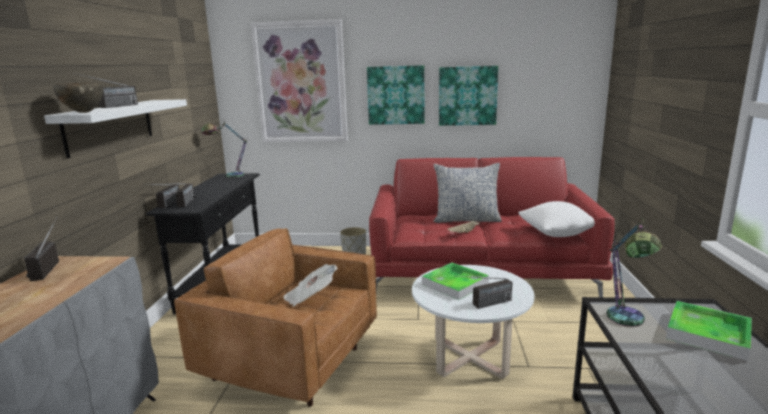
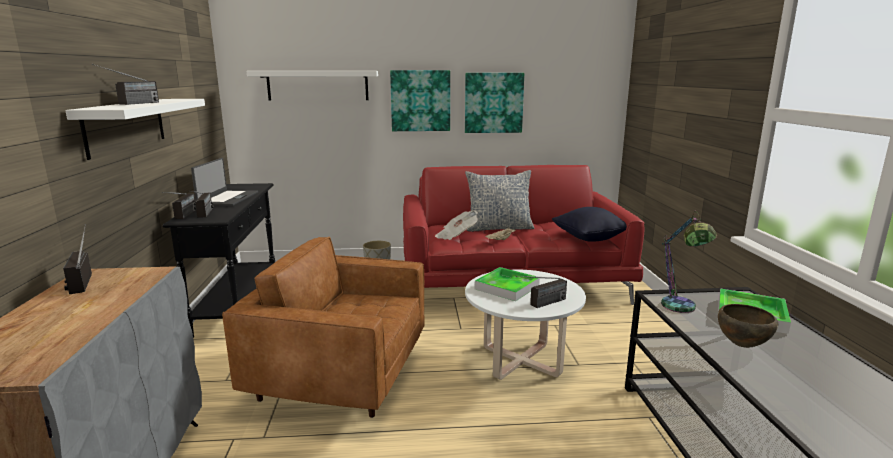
camera: 10 degrees left, 0 degrees up
brown bowl [53,83,103,113] -> brown bowl moved to [718,304,778,348]
table lamp [202,120,248,178] -> none
picture [251,19,348,142] -> white shelf [246,71,378,101]
newspaper [283,264,337,307] -> newspaper moved to [435,211,478,240]
white pillow [518,201,595,237] -> black pillow [552,207,627,242]
none -> laptop [191,158,258,206]

